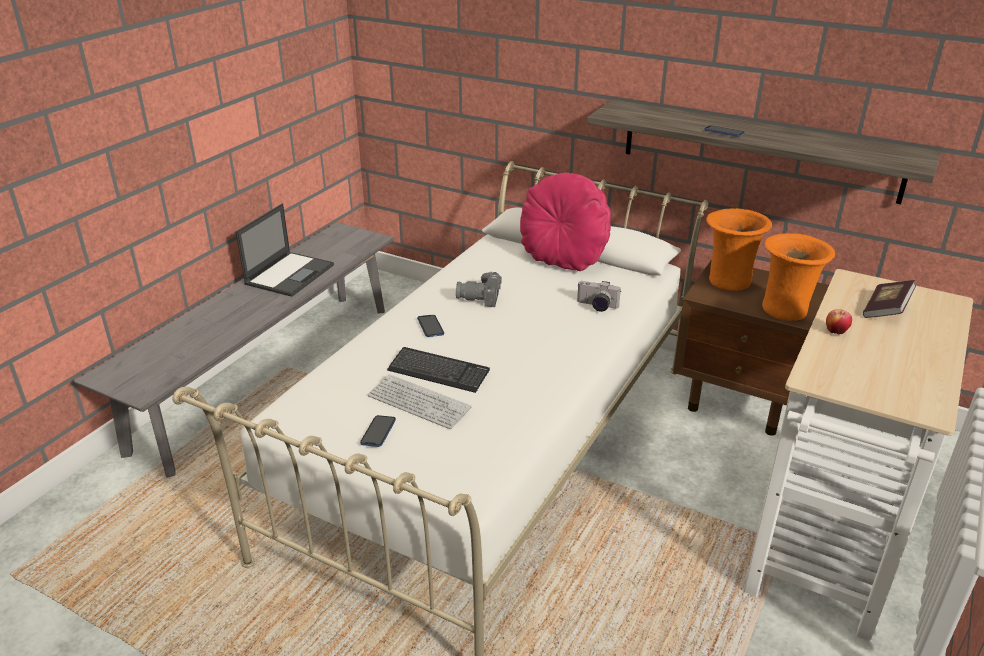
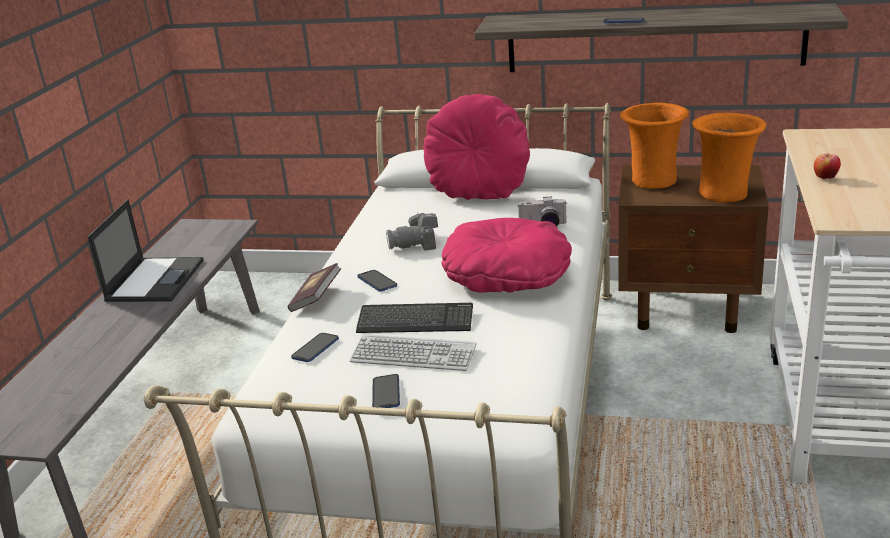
camera: 15 degrees left, 5 degrees down
book [863,280,916,318] -> book moved to [288,263,341,312]
none -> phone [291,333,339,362]
none -> pink pillow [442,218,572,293]

